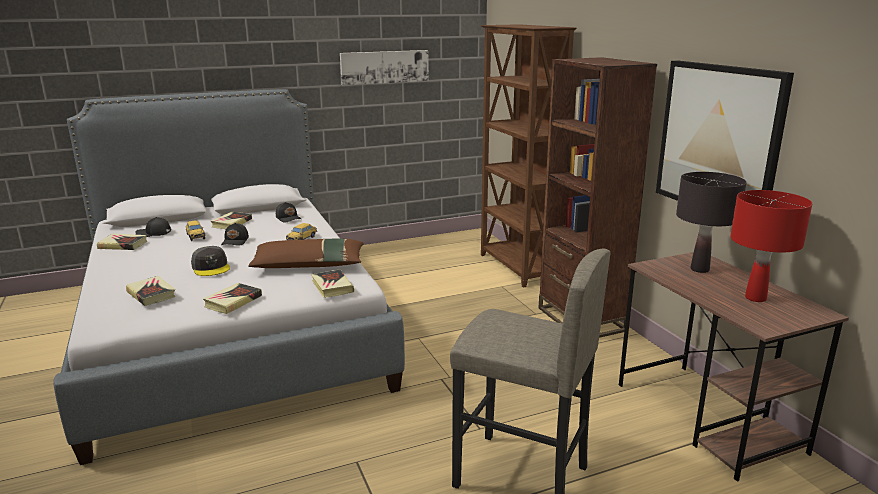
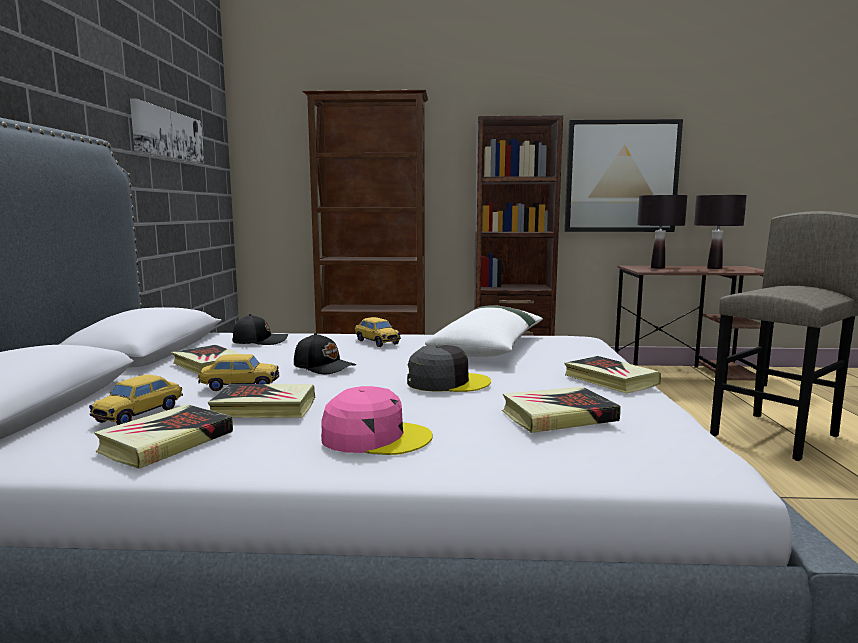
camera: 65 degrees left, 10 degrees down
black cap [135,217,171,237] -> toy car [89,374,183,425]
brown pillow [248,238,364,268] -> white pillow [425,305,543,357]
book [311,269,354,298] -> book moved to [208,384,315,418]
red table lamp [730,190,812,302] -> black table lamp [694,195,747,269]
none -> pink cap [321,386,433,455]

